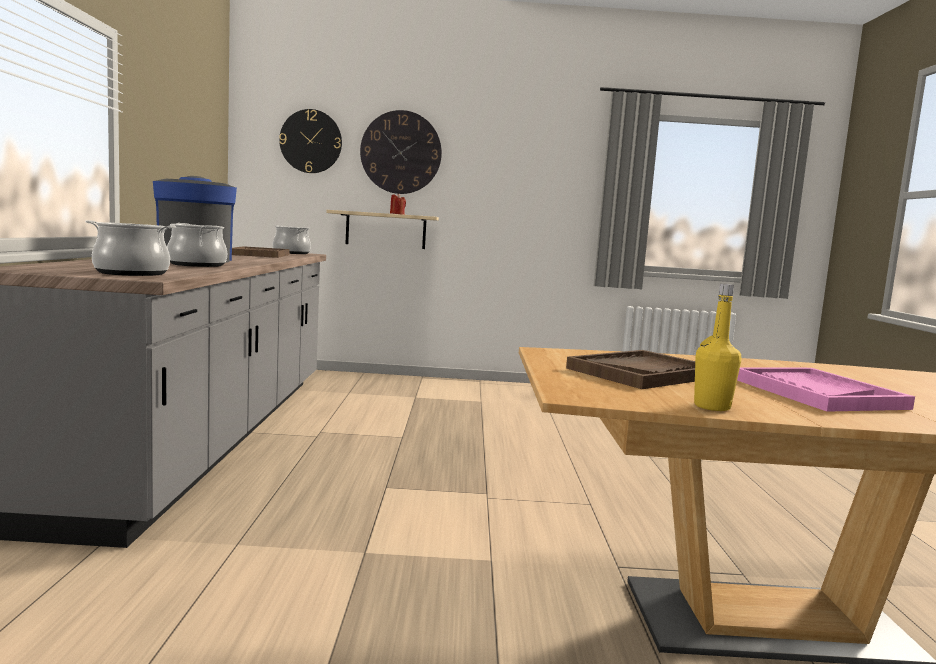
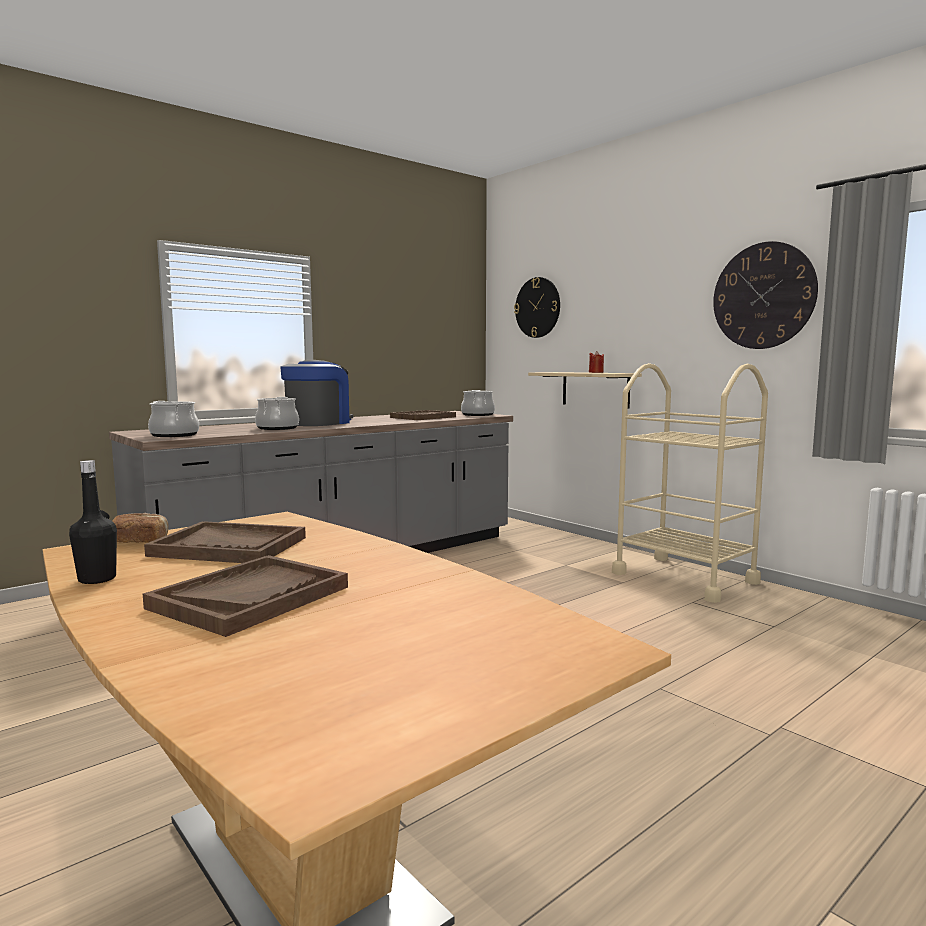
camera: 50 degrees right, 0 degrees up
wall clock [360,110,442,194] -> wall clock moved to [713,241,818,349]
yellow bottle [694,284,741,411] -> black bottle [69,460,117,584]
pink tray [737,367,915,412] -> brown tray [143,555,348,637]
none -> bread [112,513,169,542]
none -> beige cart [612,363,768,603]

